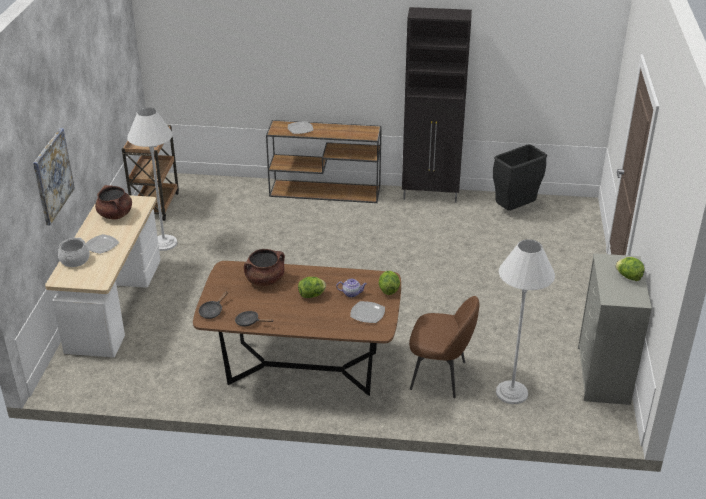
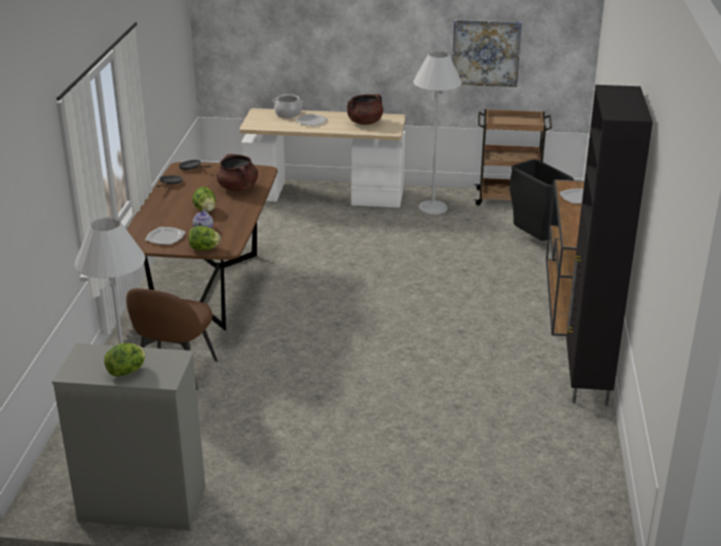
camera: 90 degrees right, 5 degrees down
picture [33,128,75,225] -> picture moved to [452,19,522,87]
black trash can [493,144,547,210] -> black trash can moved to [510,159,574,241]

